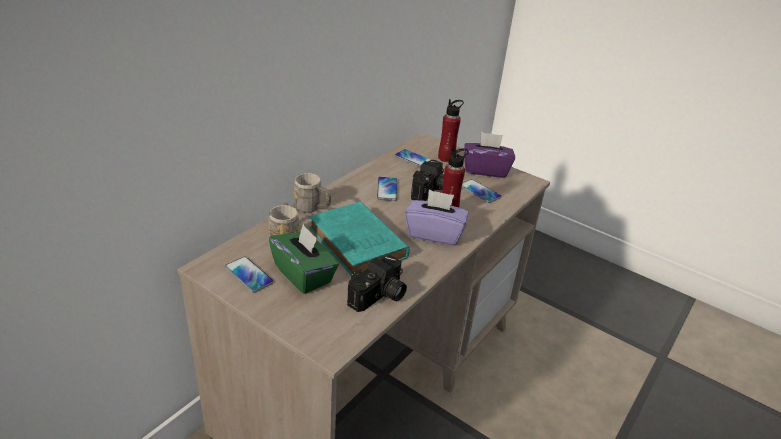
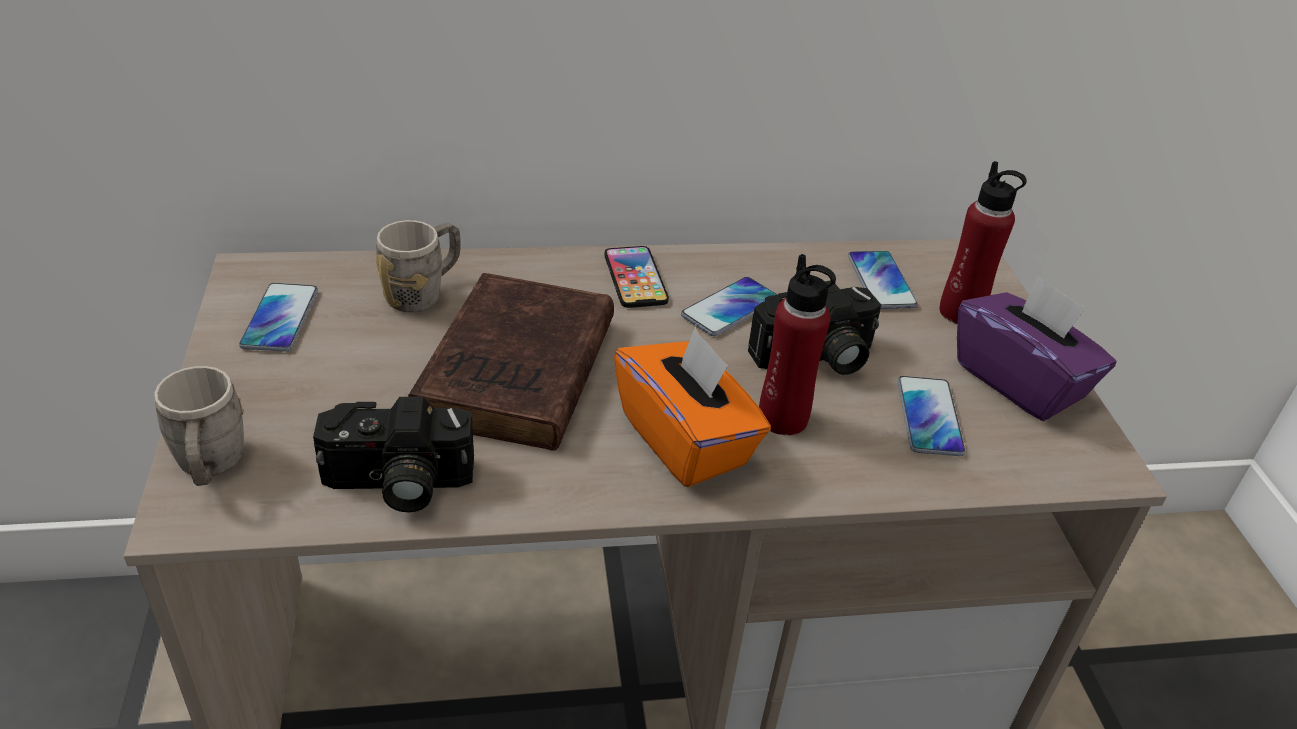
camera: 45 degrees right, 5 degrees up
green tissue box [269,224,339,294] -> none
grey mug [294,173,331,213] -> grey mug moved to [154,366,244,486]
turquoise book [309,202,410,275] -> brown book [408,273,614,451]
purple tissue box [405,190,469,246] -> orange tissue box [614,327,771,487]
none -> phone [604,246,669,308]

